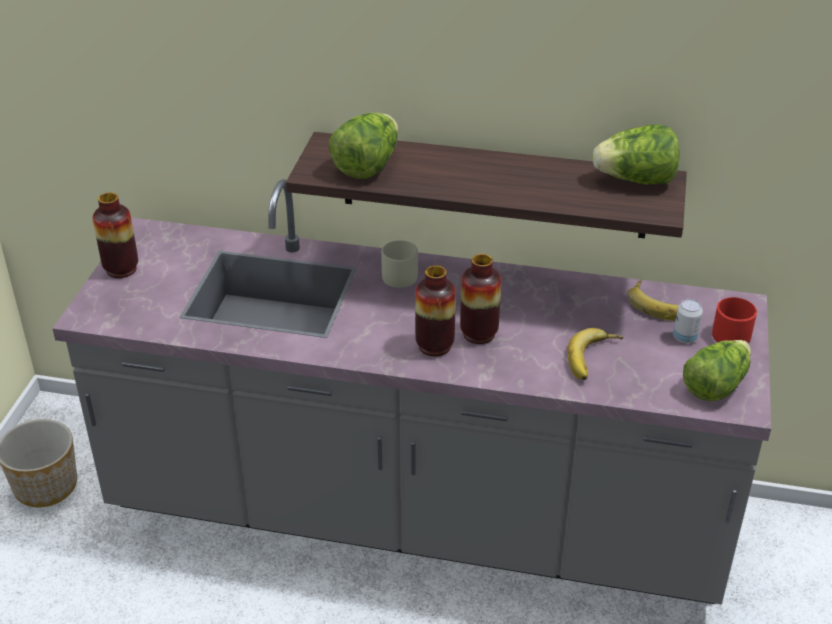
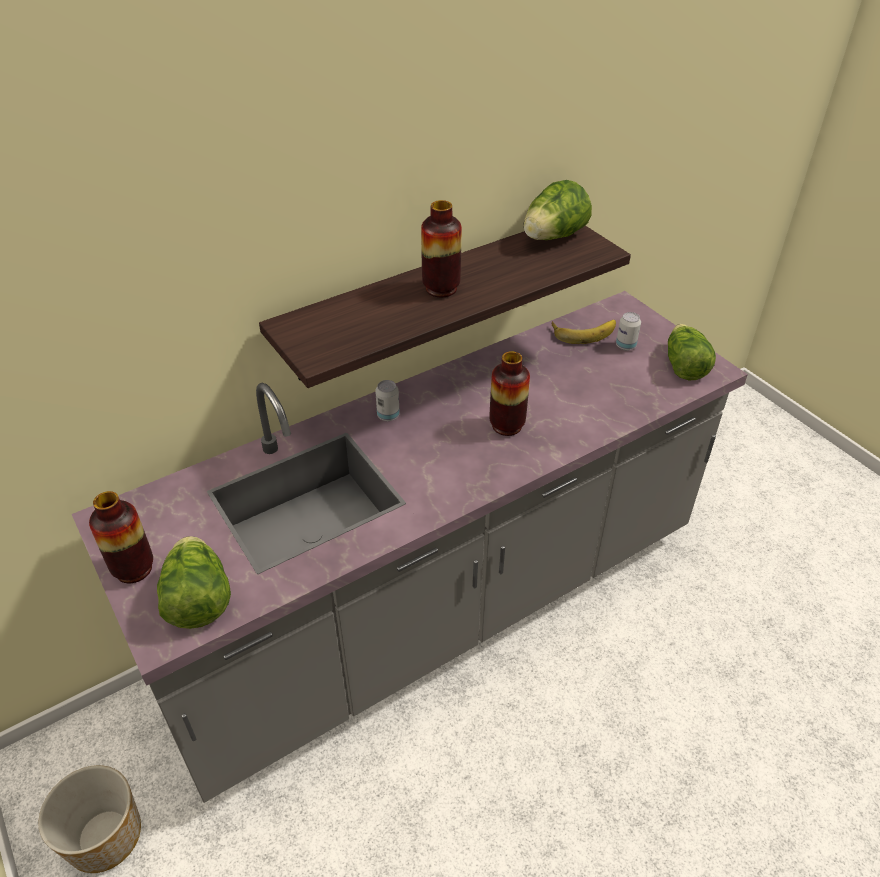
camera: 45 degrees left, 5 degrees up
lettuce [329,113,398,179] -> lettuce moved to [157,536,231,629]
beige mug [381,240,418,288] -> can [375,380,400,421]
vase [415,265,456,356] -> vase moved to [421,200,462,298]
banana [568,328,623,380] -> none
red mug [712,297,757,343] -> none

